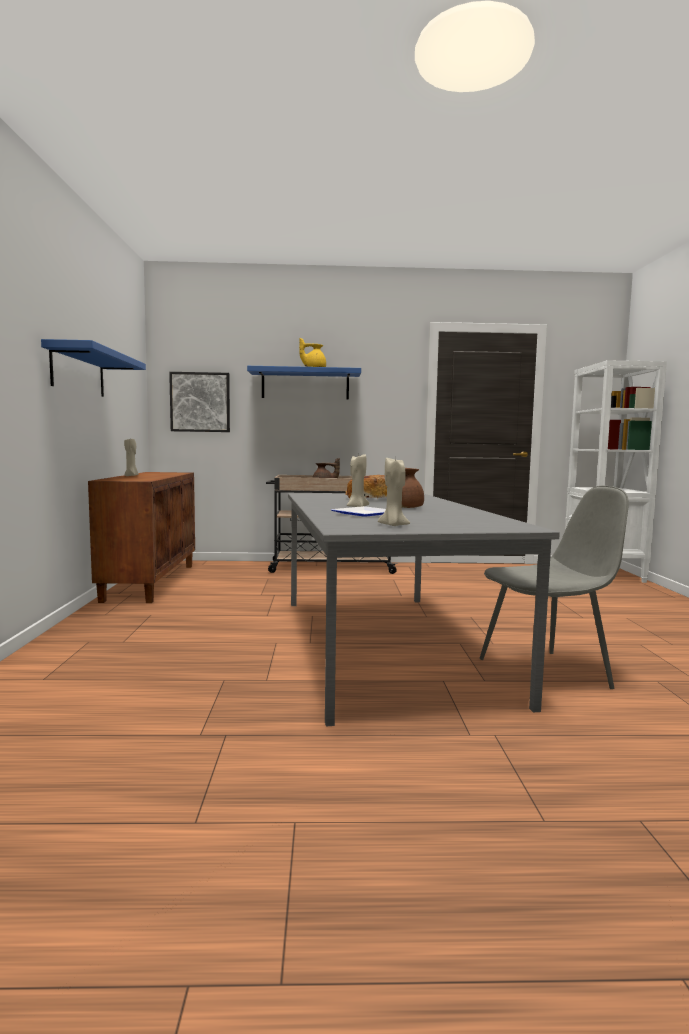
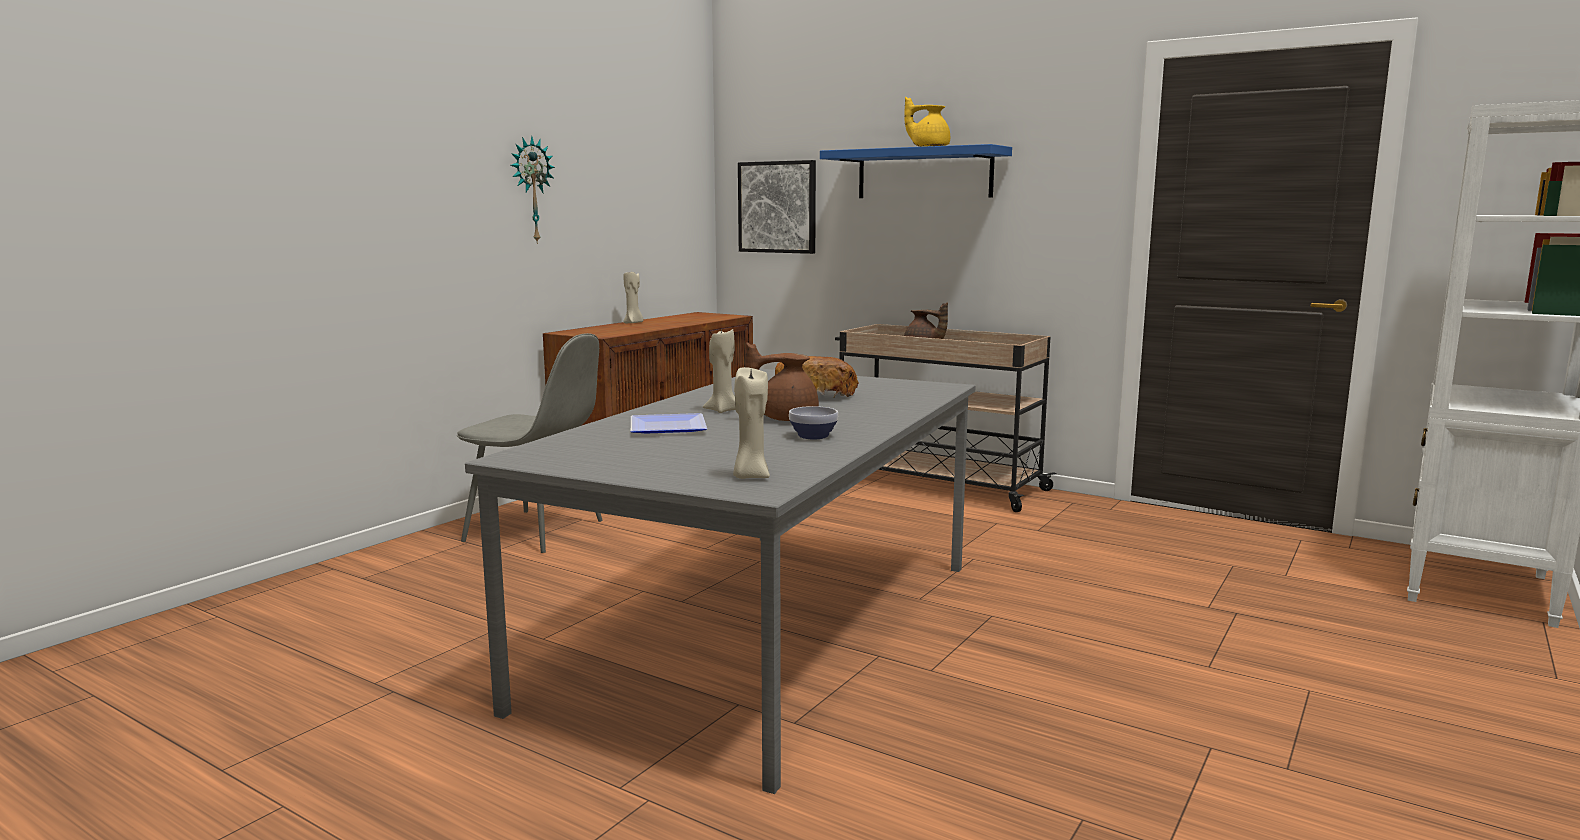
camera: 35 degrees right, 5 degrees up
blue shelf [41,339,146,397] -> wall clock [511,136,555,244]
beige candle [378,457,410,526] -> beige candle moved to [733,367,770,479]
grey chair [480,486,629,689] -> grey chair moved to [457,333,602,553]
none -> bowl [789,406,838,439]

